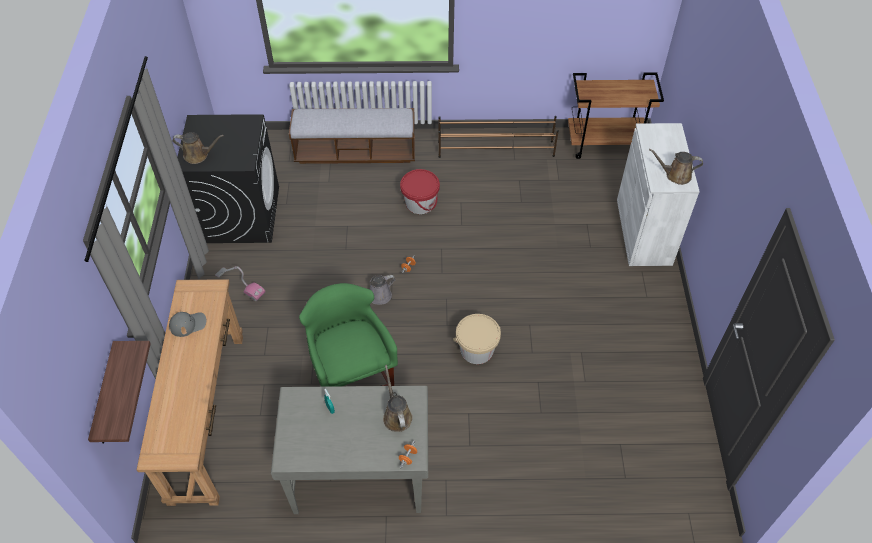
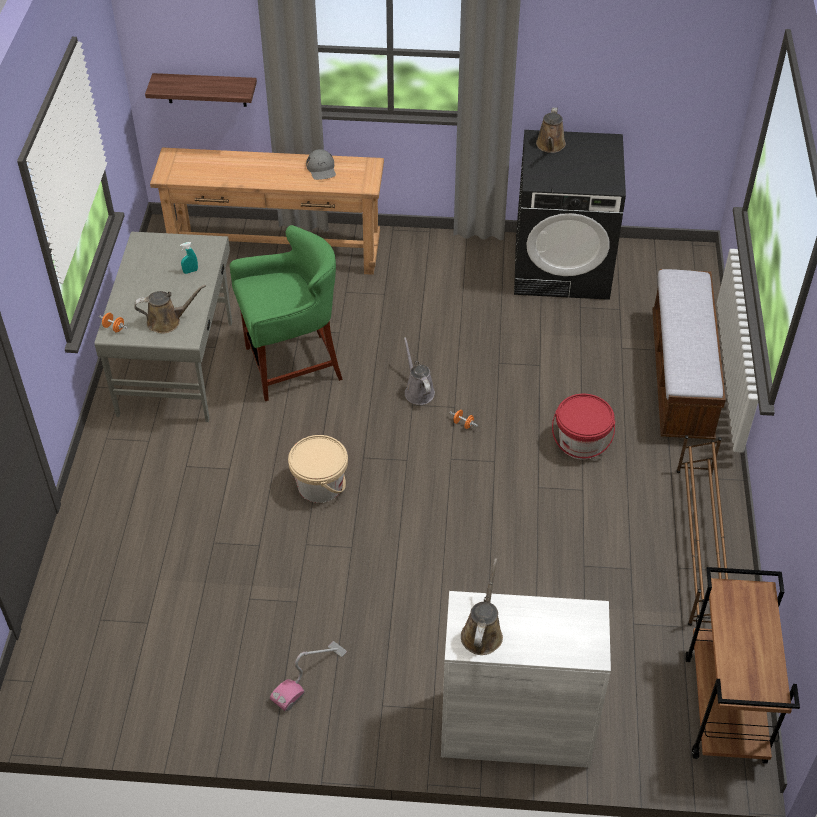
camera: 95 degrees right, 5 degrees down
vacuum cleaner [215,266,266,301] -> vacuum cleaner moved to [270,641,347,712]

